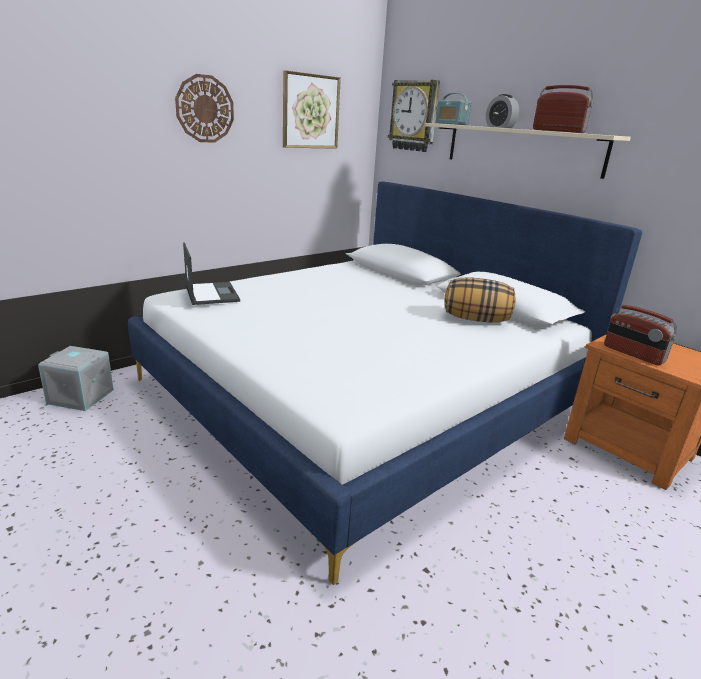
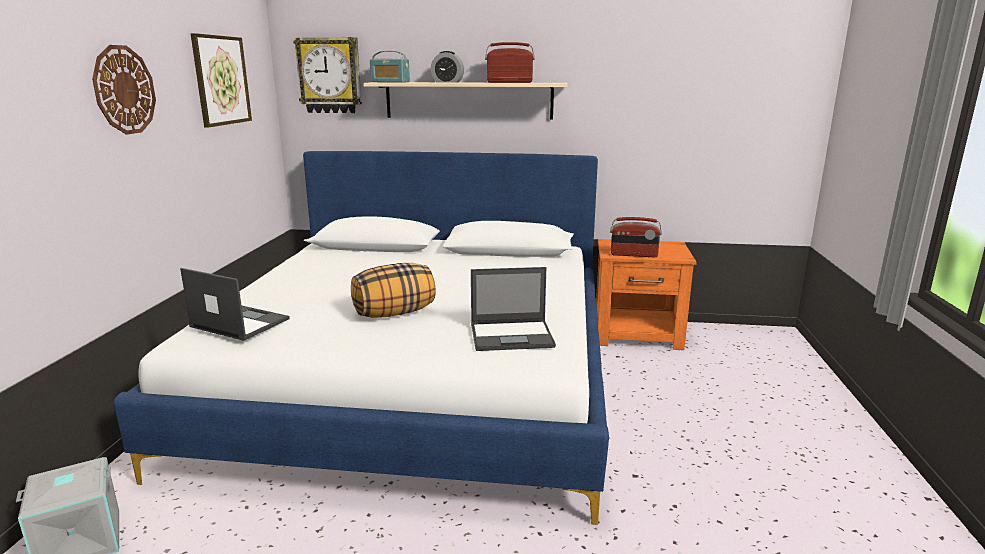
camera: 40 degrees left, 5 degrees down
pillow [445,278,516,323] -> pillow moved to [351,263,436,318]
none -> laptop [471,267,556,351]

